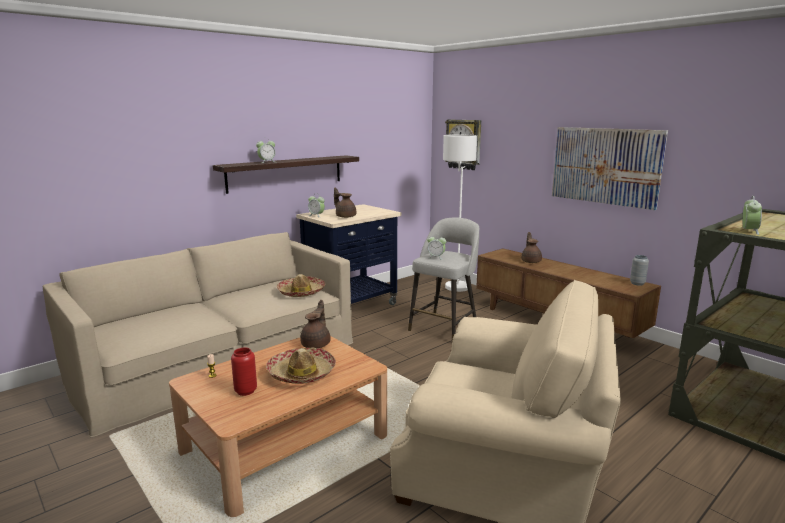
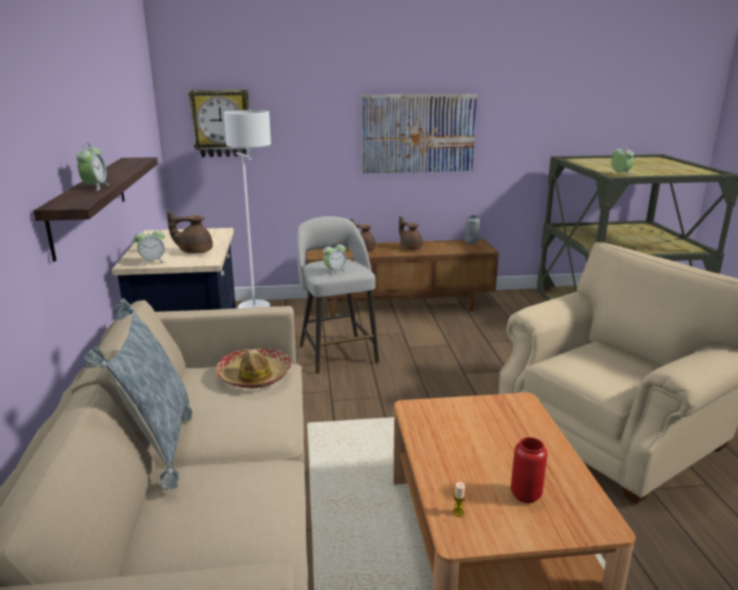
camera: 55 degrees left, 5 degrees up
hat [266,348,336,384] -> none
brown teapot [300,300,331,348] -> brown teapot moved to [399,216,423,250]
none -> pillow [83,298,192,489]

